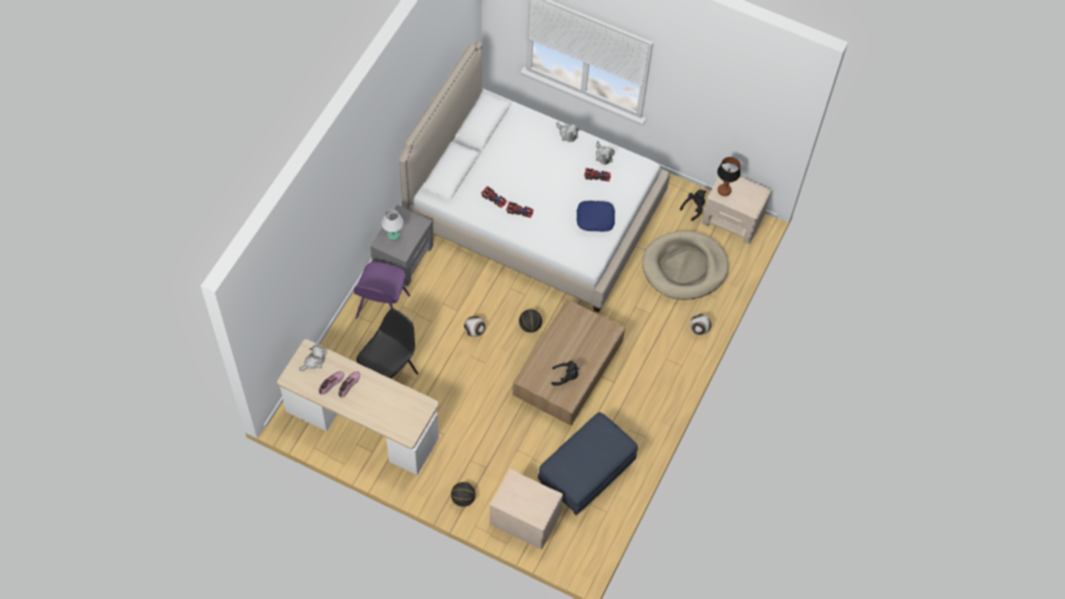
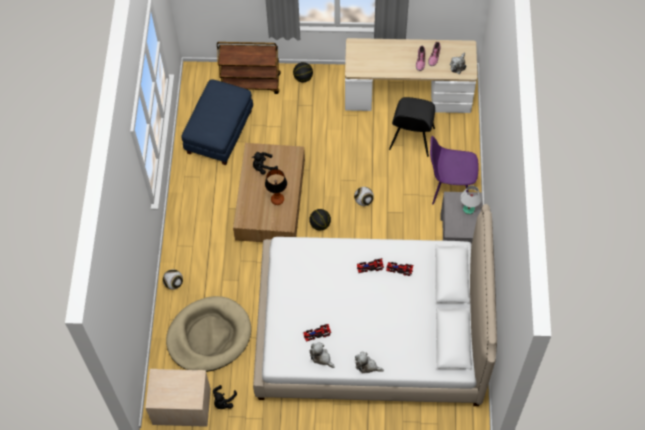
camera: 160 degrees right, 0 degrees up
purple chair [354,262,410,319] -> purple chair turned 75 degrees counterclockwise [430,136,478,204]
beige nightstand [490,469,563,550] -> brown cart [217,42,281,94]
blue pillow [576,201,615,232] -> none
table lamp [717,157,741,196] -> table lamp moved to [265,169,287,205]

